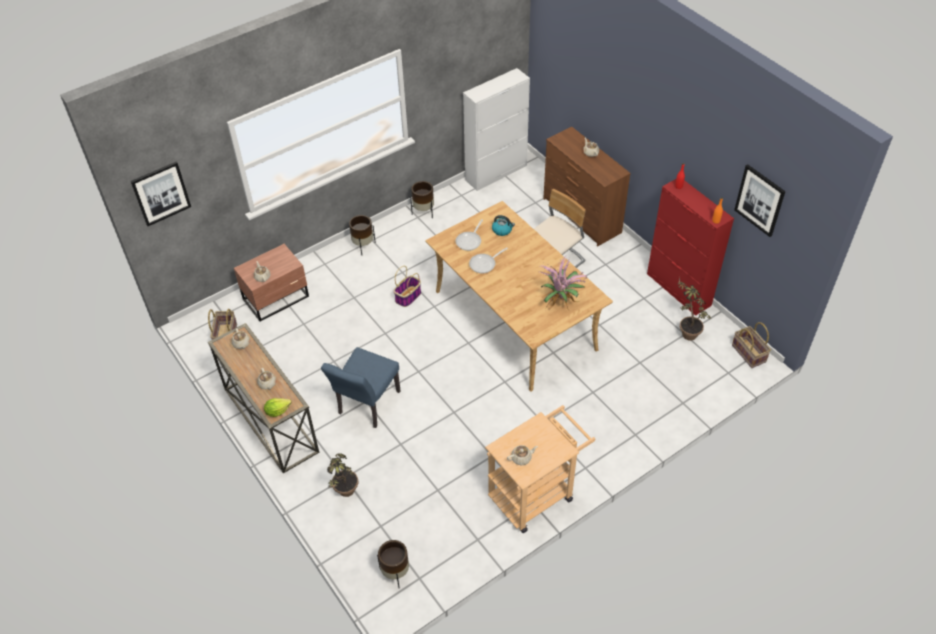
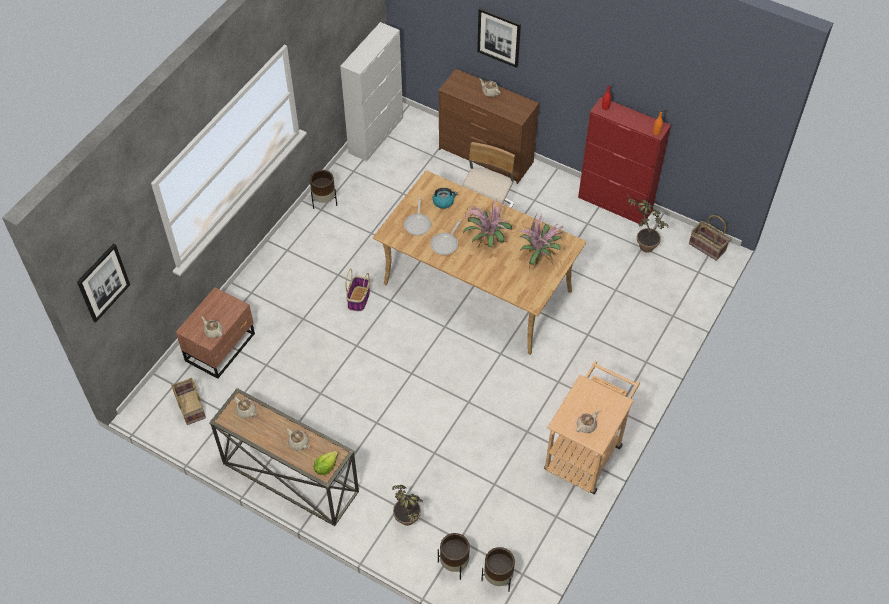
camera: 25 degrees left, 5 degrees up
blue chair [321,347,401,428] -> none
brown planter [349,215,376,255] -> brown planter moved to [438,533,470,580]
picture [734,164,786,237] -> picture moved to [477,8,521,68]
none -> potted plant [463,198,512,249]

